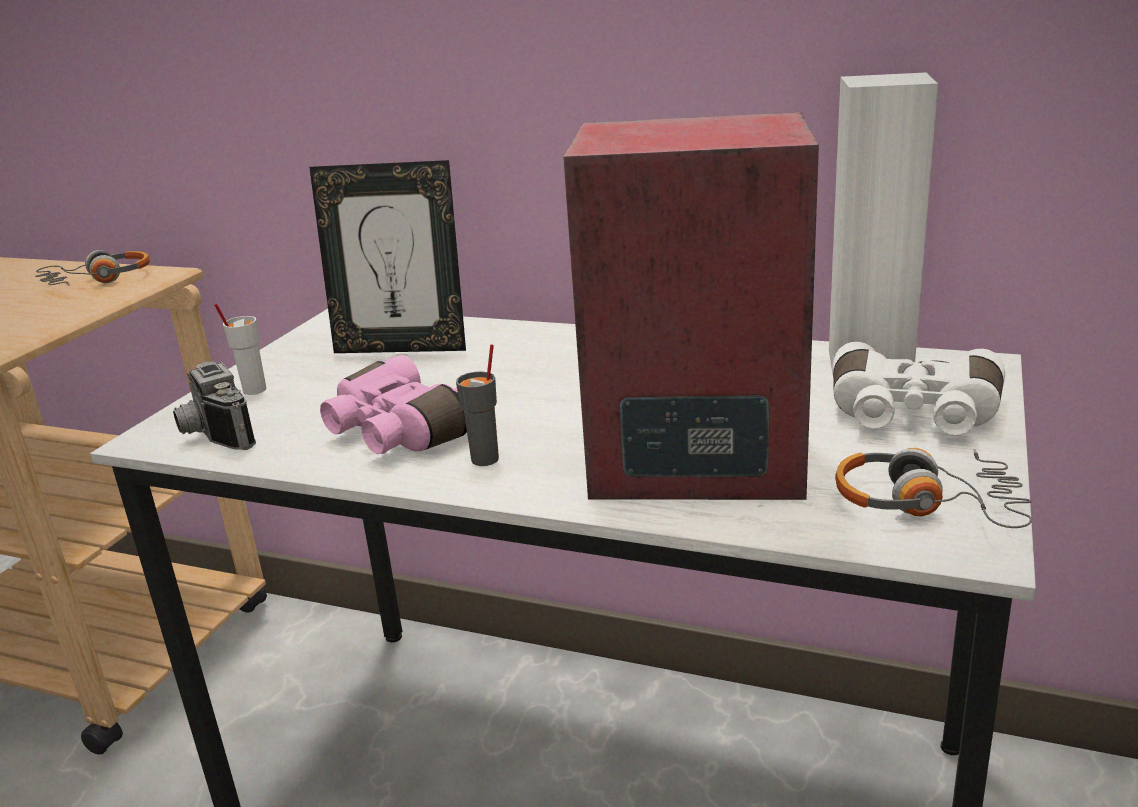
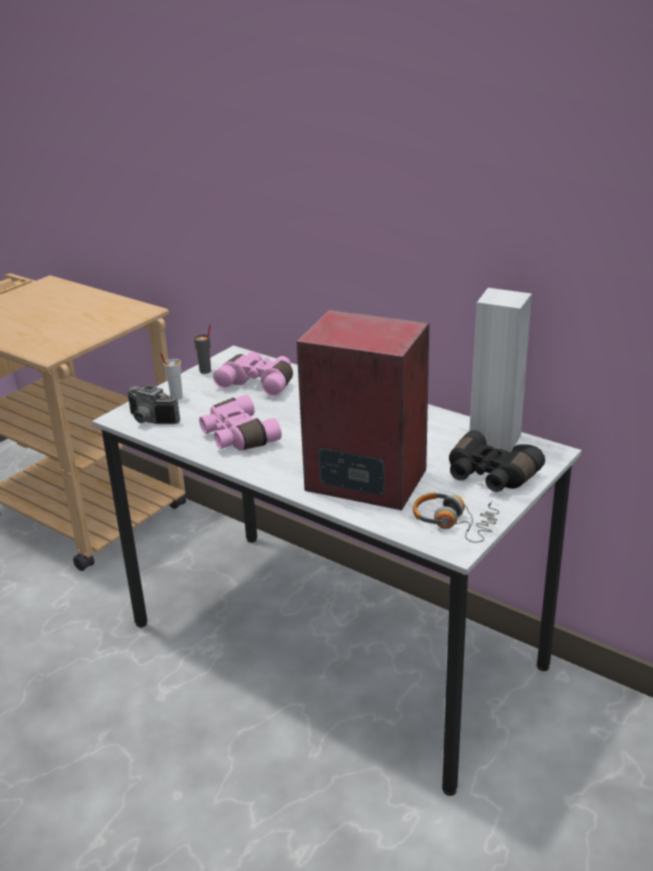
camera: 15 degrees right, 5 degrees up
headphones [35,250,150,285] -> none
camera [173,361,256,450] -> camera turned 45 degrees counterclockwise [127,385,180,424]
picture frame [309,160,466,353] -> pink binoculars [213,352,293,397]
grey cup [456,344,499,466] -> grey cup moved to [194,324,211,374]
white binoculars [833,342,1005,435] -> black binoculars [449,430,545,492]

